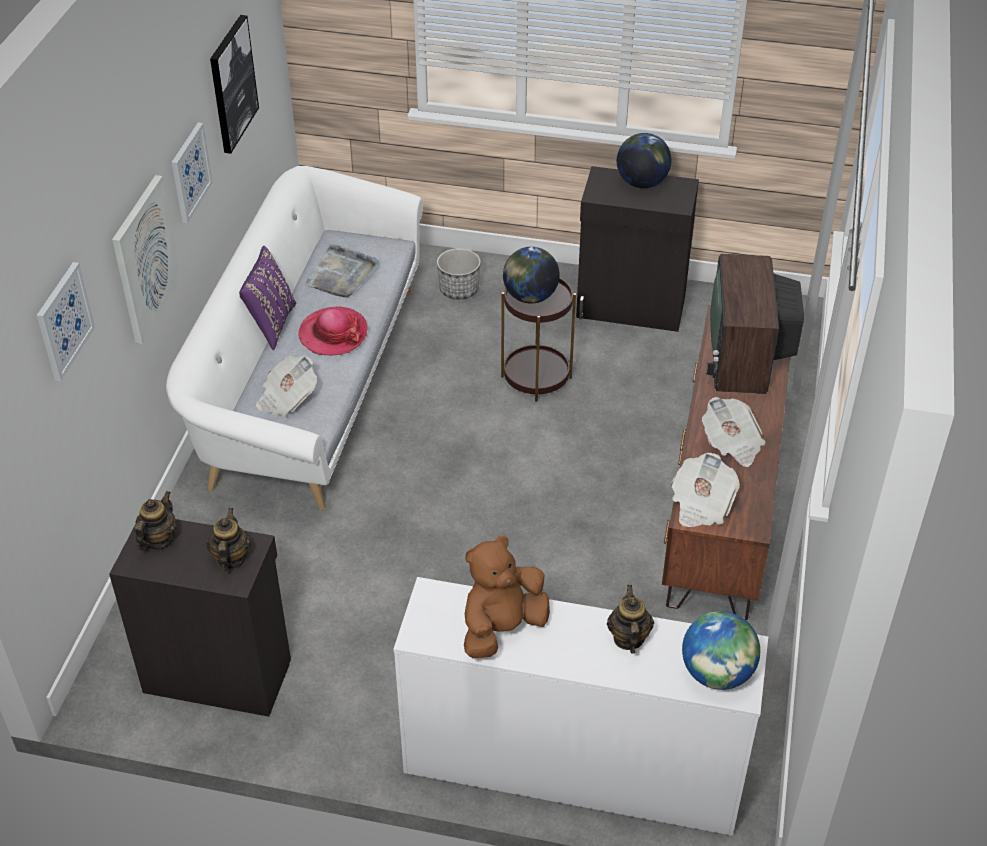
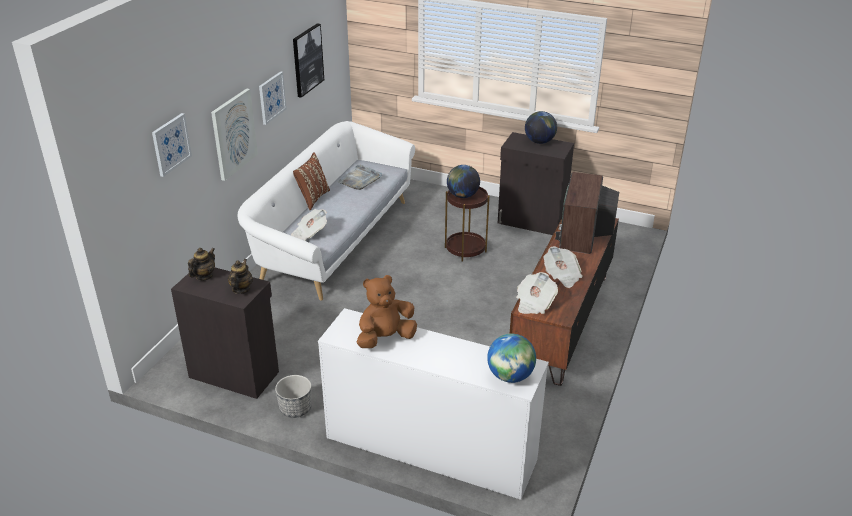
camera: 10 degrees right, 10 degrees down
purple pillow [239,246,296,350] -> brown pillow [293,152,330,210]
hat [298,307,368,355] -> none
planter [437,248,481,300] -> planter moved to [275,375,312,418]
teapot [607,585,654,654] -> none

